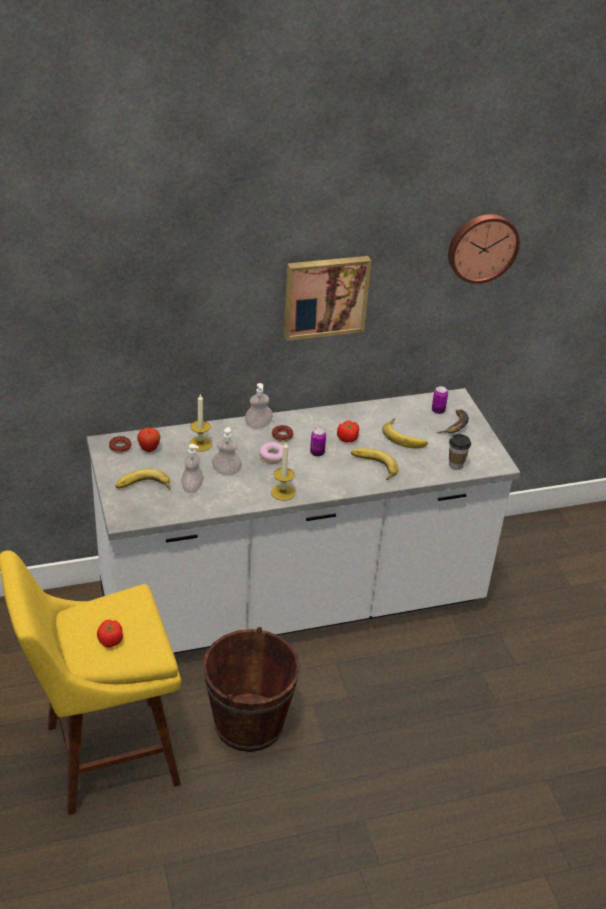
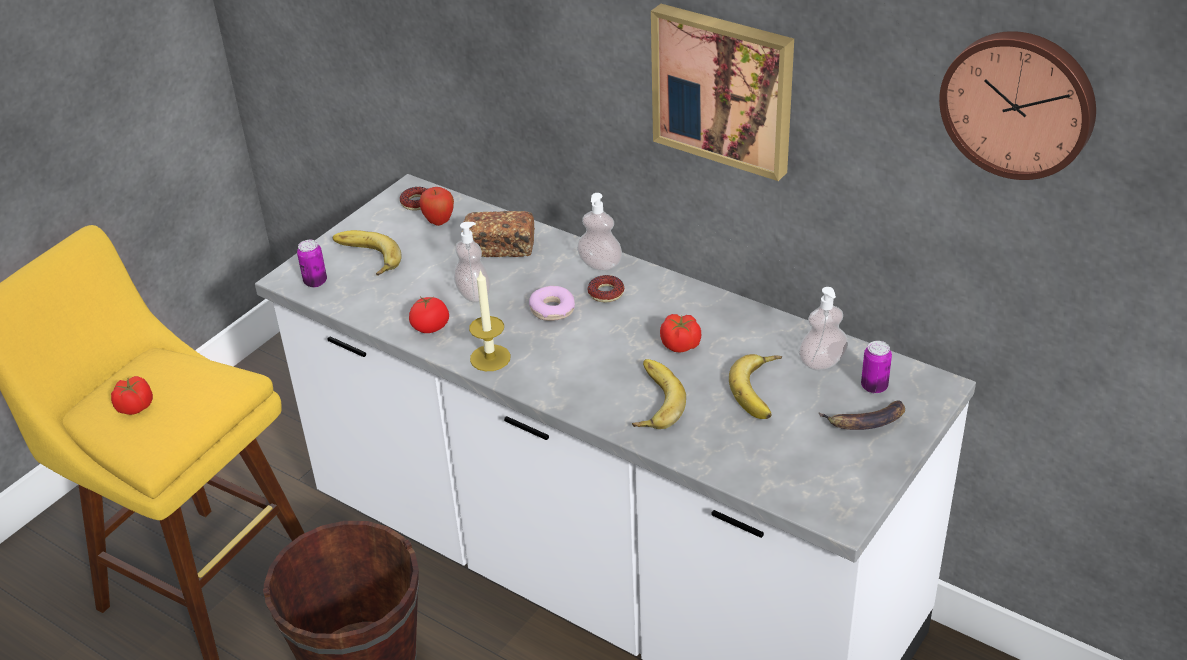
camera: 55 degrees right, 0 degrees up
soap dispenser [181,444,204,493] -> soap dispenser moved to [799,287,848,370]
candle [189,394,212,452] -> bread [462,211,535,257]
can [310,427,326,457] -> can moved to [297,240,327,287]
cup [449,434,471,470] -> none
none -> tomato [409,296,449,333]

